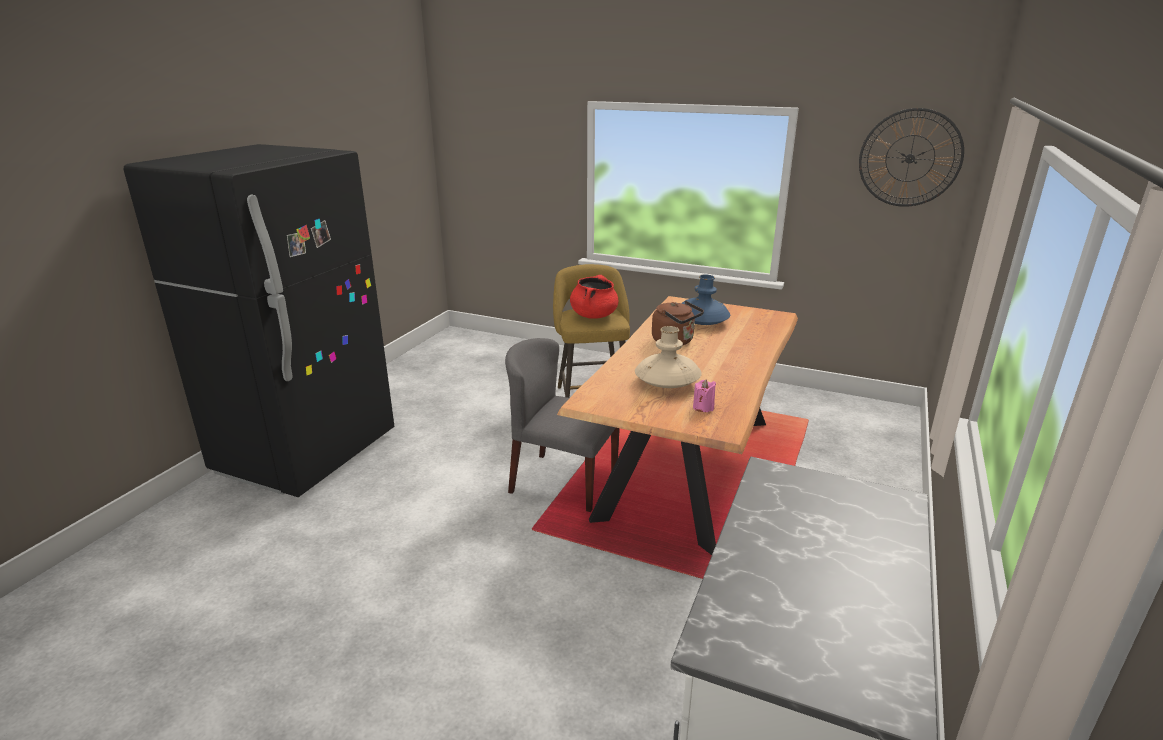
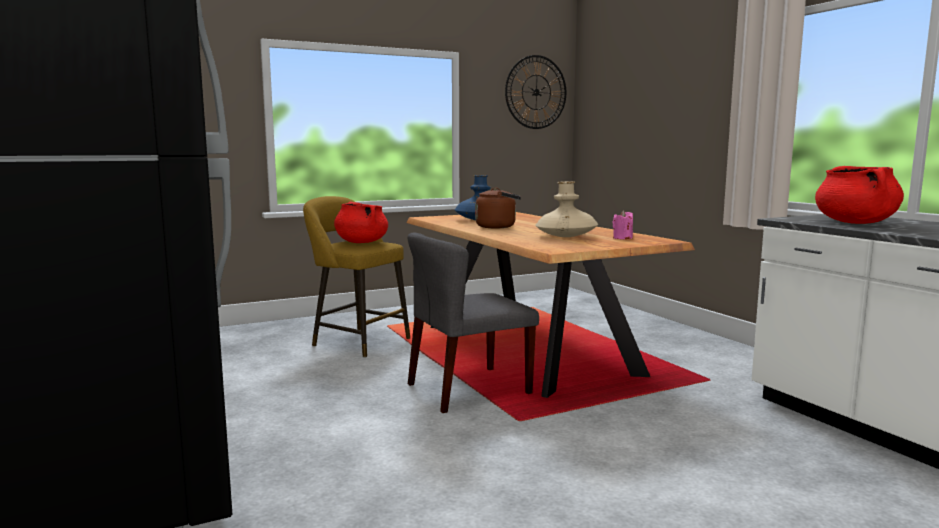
camera: 50 degrees left, 15 degrees down
none -> red cooking pot [815,166,904,224]

